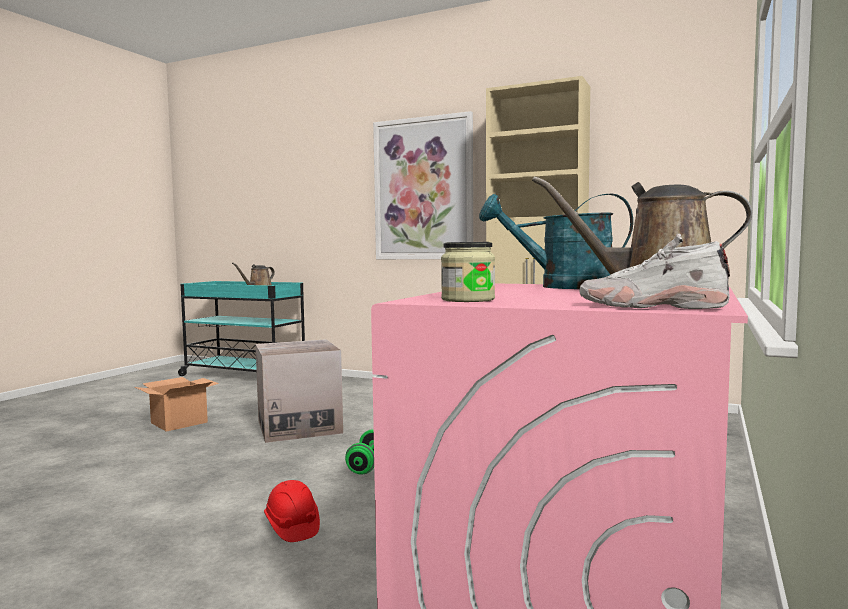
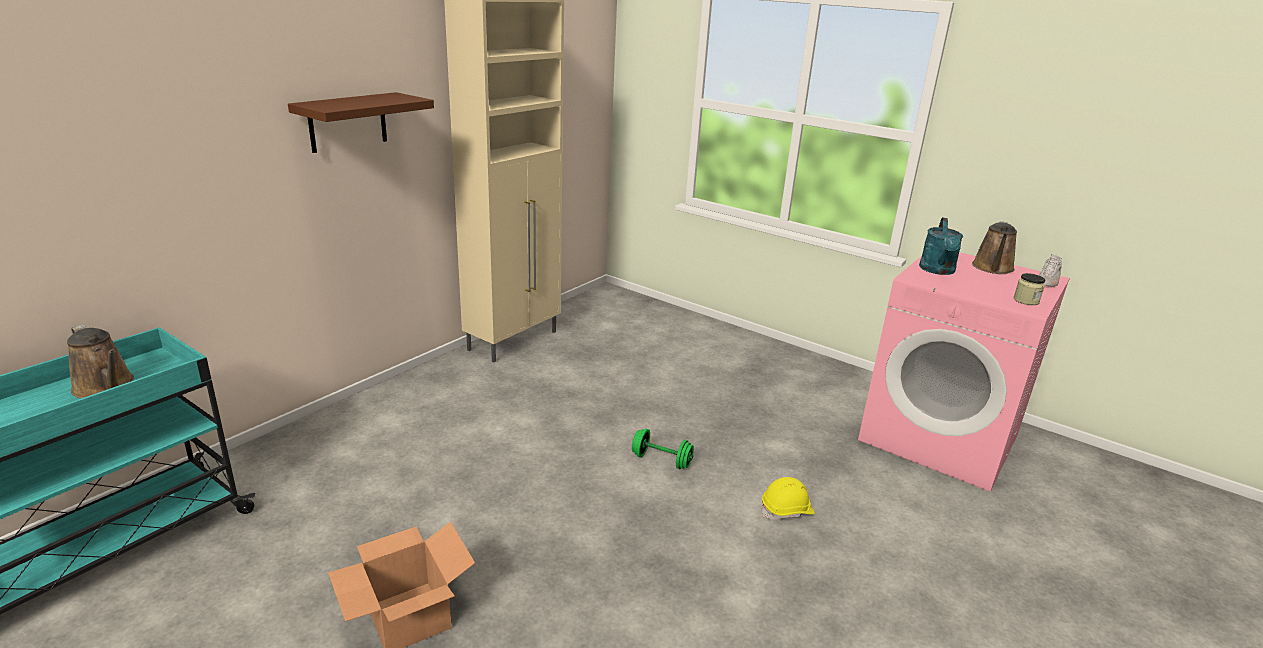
camera: 80 degrees left, 20 degrees up
cardboard box [256,339,343,443] -> none
red hard hat [264,480,320,542] -> yellow hard hat [761,477,815,520]
picture [373,111,473,259] -> brown shelf [288,92,434,153]

